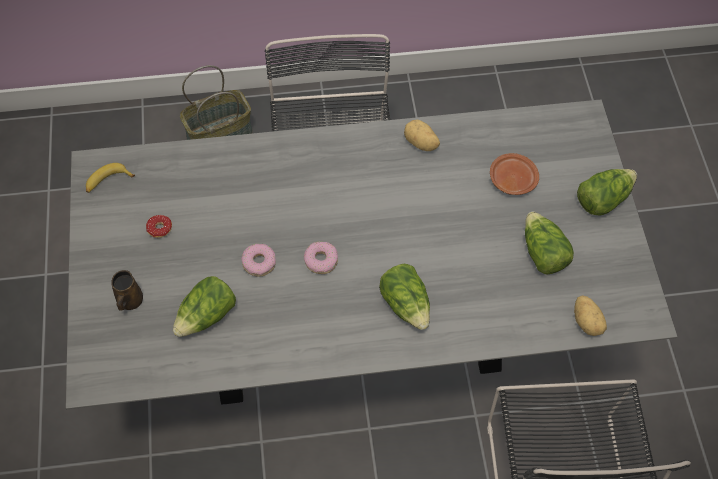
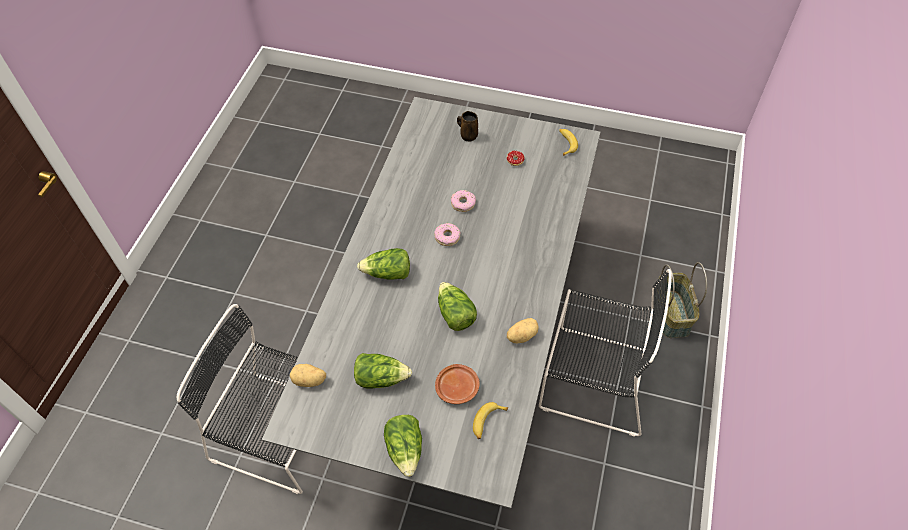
camera: 115 degrees right, 5 degrees down
lettuce [173,276,236,337] -> lettuce moved to [438,282,477,331]
none -> banana [473,402,508,439]

